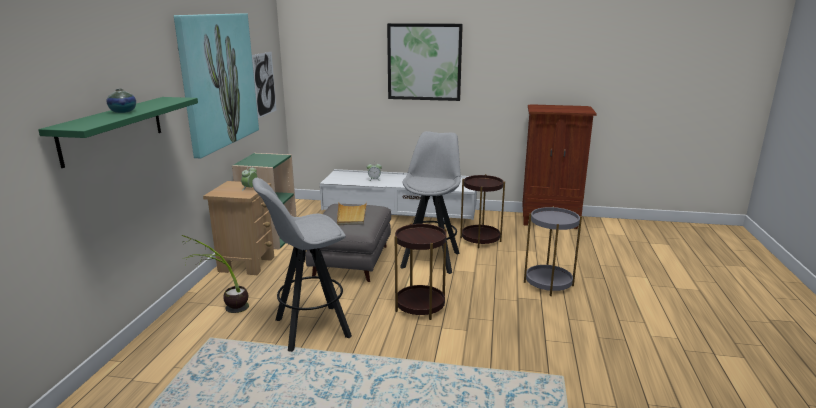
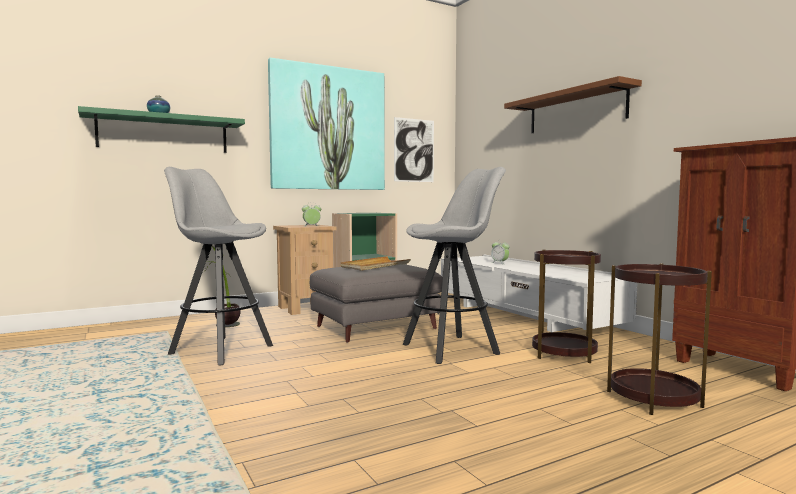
camera: 50 degrees right, 15 degrees down
picture [387,23,463,101] -> brown shelf [504,76,642,133]
brown side table [395,223,447,320] -> brown side table moved to [607,263,712,415]
grey side table [524,206,582,296] -> none

